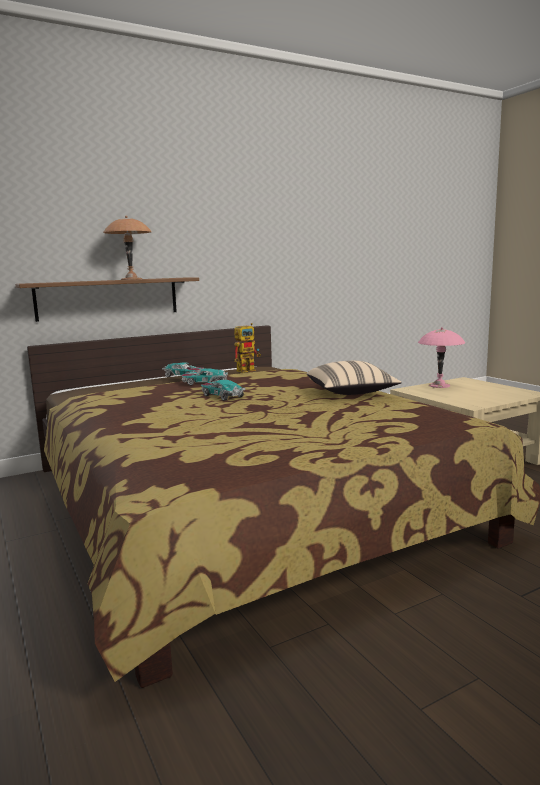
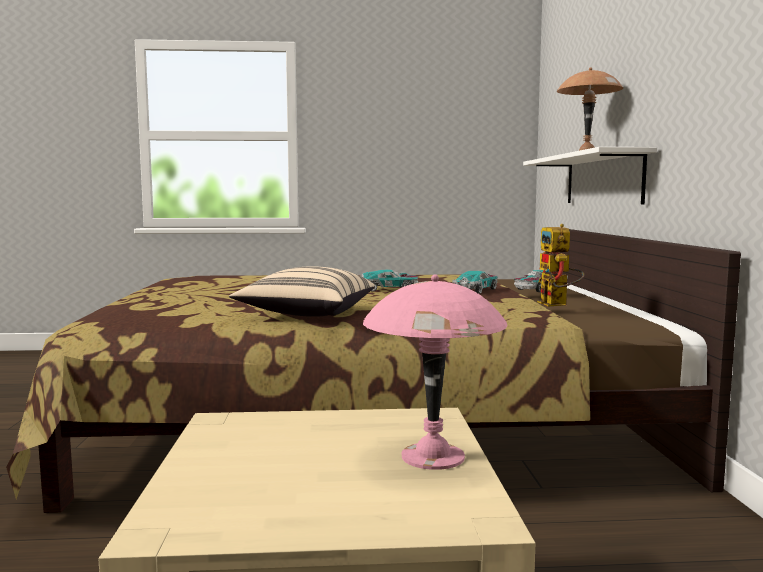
camera: 115 degrees right, 5 degrees down
brown shelf [15,277,199,322] -> white shelf [523,147,657,204]

